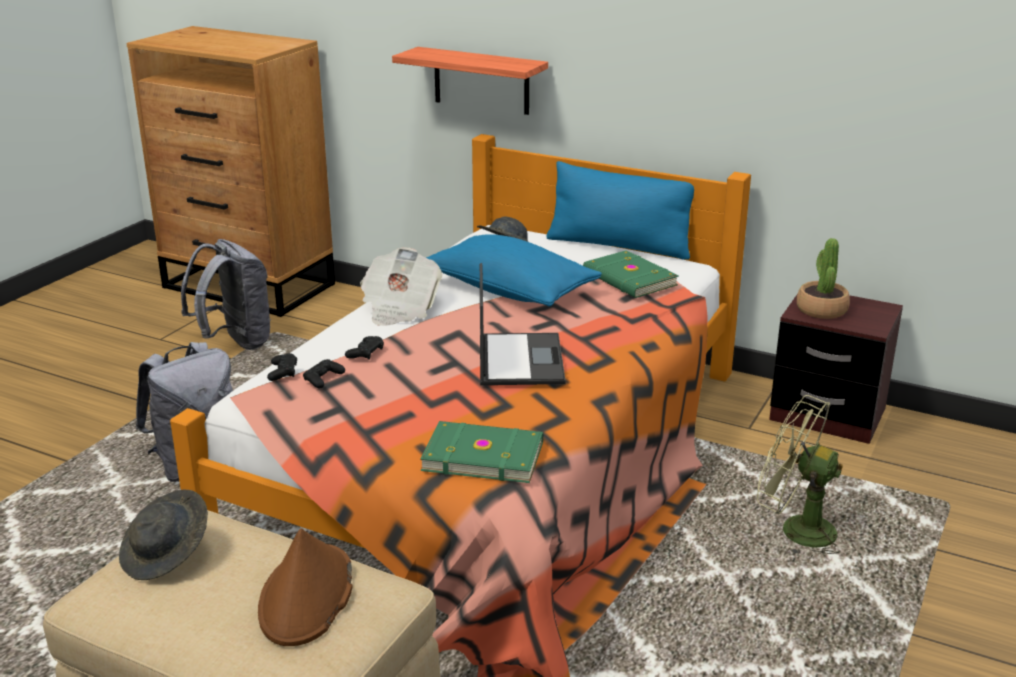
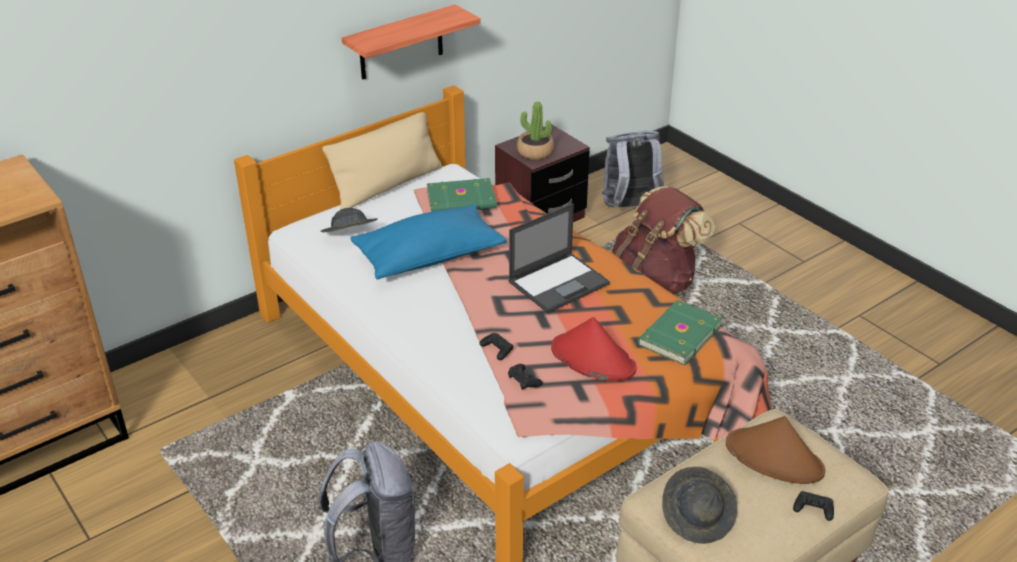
camera: 65 degrees left, 10 degrees up
grey backpack [181,239,271,350] -> grey backpack moved to [602,131,664,208]
black game controller [267,353,297,381] -> black game controller moved to [793,491,834,521]
newspaper [360,247,442,326] -> none
shelf [392,47,548,115] -> shelf moved to [342,4,481,80]
laptop [480,263,566,385] -> laptop turned 120 degrees clockwise [509,203,610,313]
blue pillow [547,161,694,260] -> beige pillow [322,105,442,210]
green fan [757,395,843,558] -> brown backpack [612,186,715,294]
none -> red hat [551,317,636,381]

